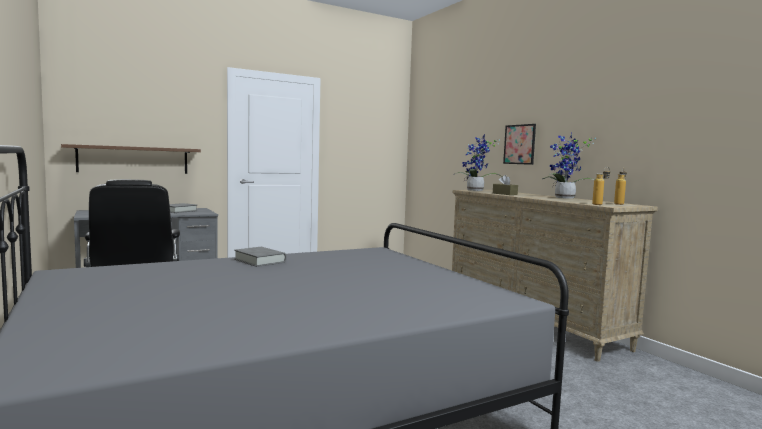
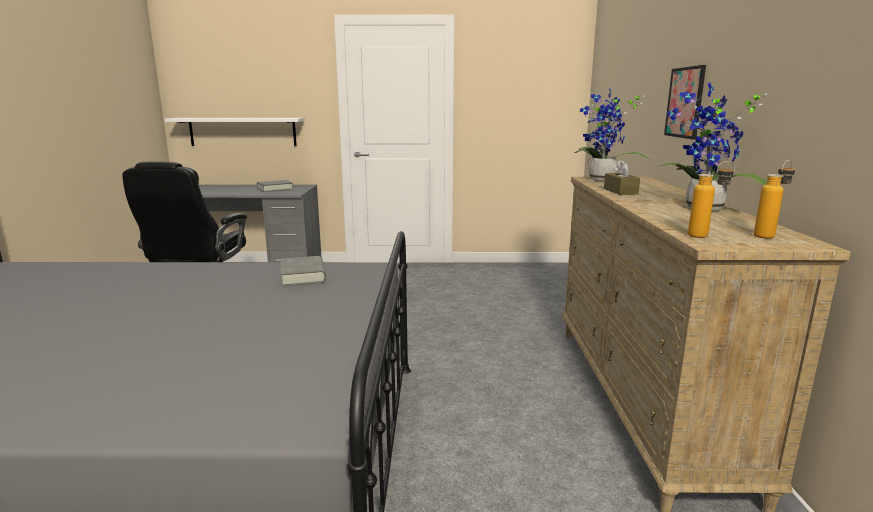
camera: 30 degrees right, 10 degrees up
brown shelf [61,144,201,174] -> white shelf [165,118,305,146]
grey book [234,247,286,267] -> grey book moved to [281,256,326,286]

